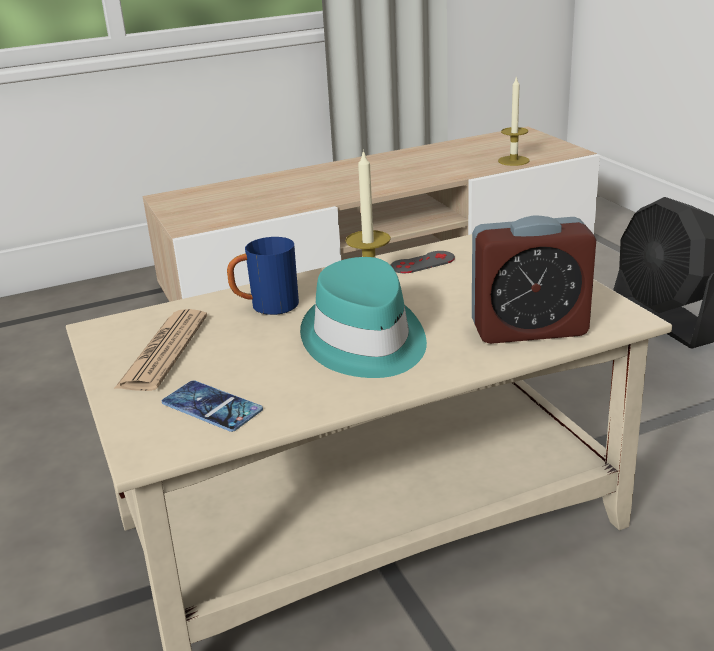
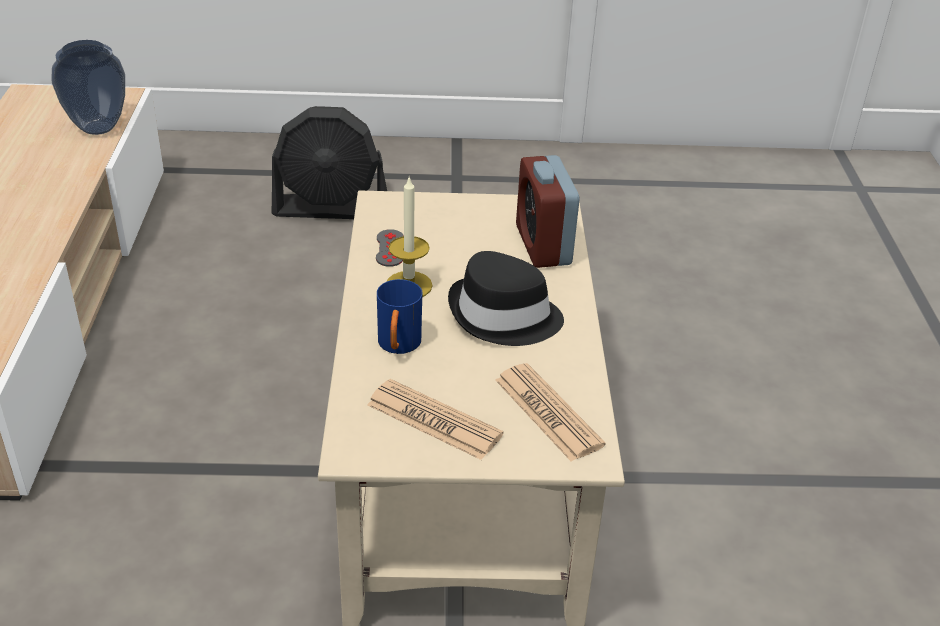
camera: 70 degrees left, 10 degrees up
phone [162,380,263,432] -> newspaper [495,363,605,461]
turquoise hat [300,257,427,378] -> black hat [448,251,564,346]
alarm clock [472,215,596,344] -> alarm clock turned 150 degrees clockwise [516,155,579,268]
candle [498,76,530,166] -> vase [51,40,125,135]

